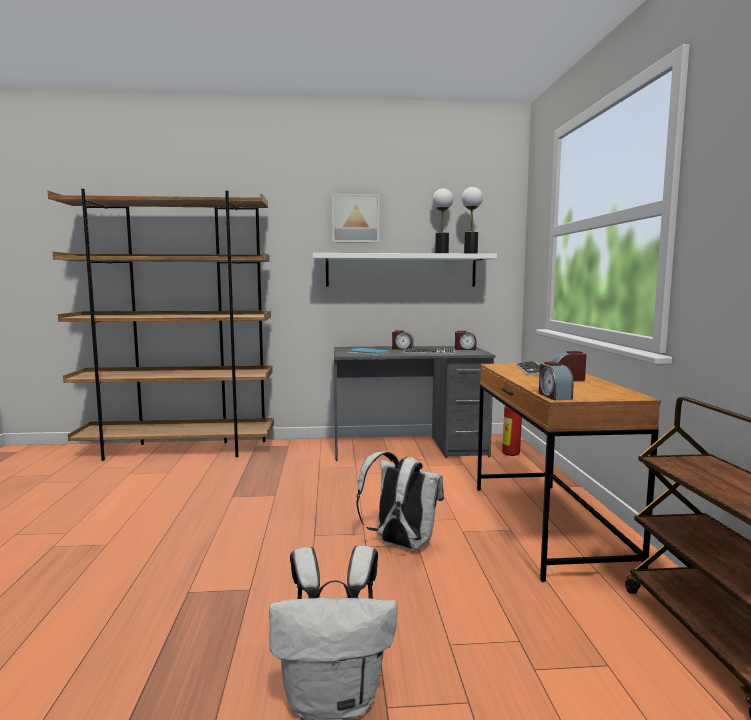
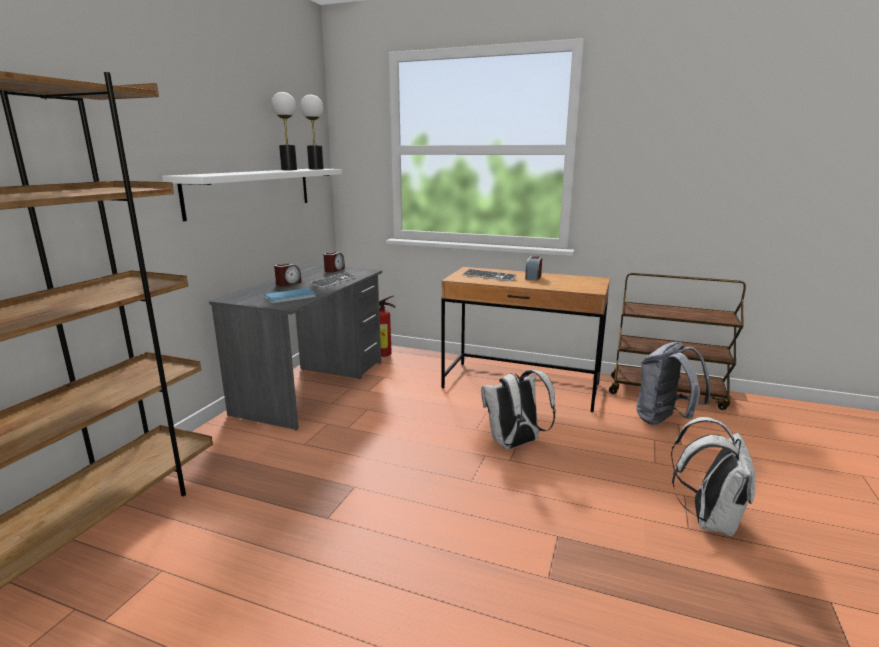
camera: 65 degrees left, 10 degrees up
picture [332,194,379,243] -> none
alarm clock [539,362,574,400] -> none
none -> grey backpack [637,342,711,425]

